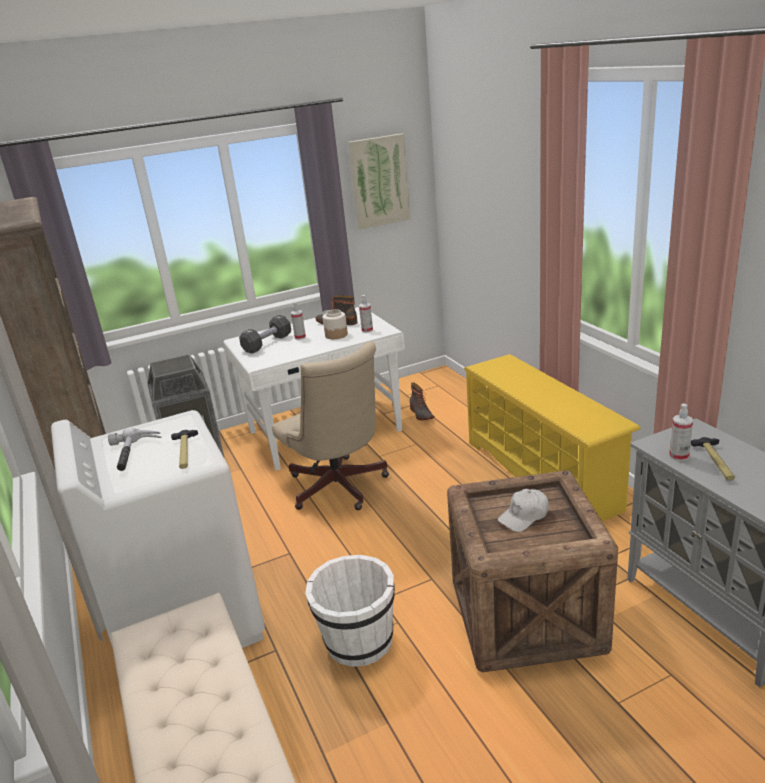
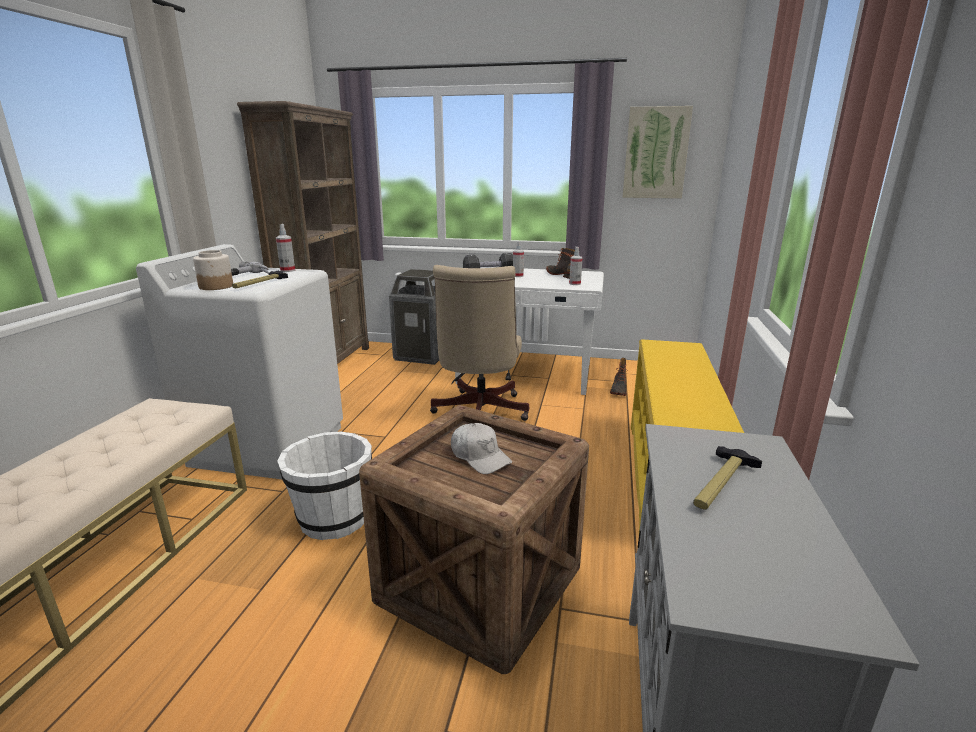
camera: 35 degrees right, 5 degrees down
jar [323,309,348,339] -> jar moved to [193,250,233,290]
white cap [498,489,549,532] -> white cap turned 135 degrees counterclockwise [451,423,512,474]
spray bottle [669,403,693,461] -> spray bottle moved to [276,224,295,272]

